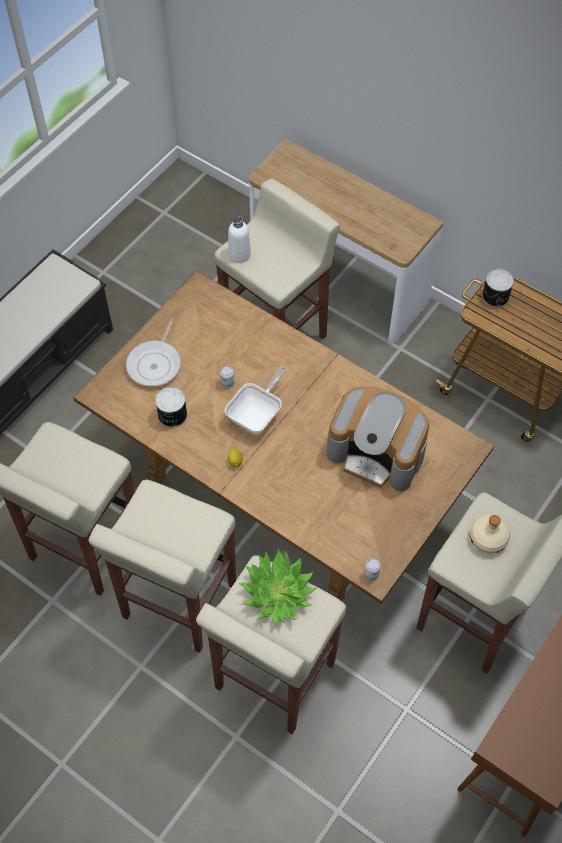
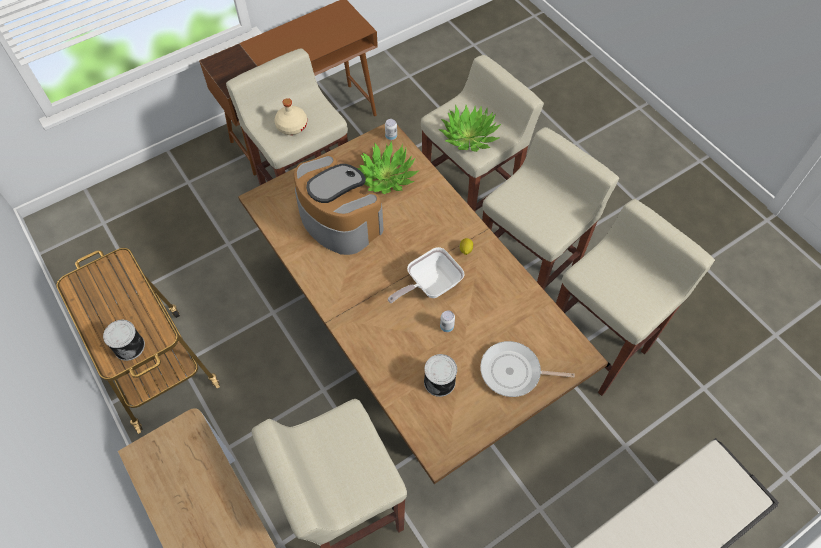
camera: 160 degrees left, 0 degrees up
frying pan [126,318,181,386] -> frying pan turned 120 degrees counterclockwise [480,341,575,397]
can [155,387,187,428] -> can moved to [424,354,457,397]
white bottle [228,216,251,263] -> none
none -> potted plant [357,141,419,195]

